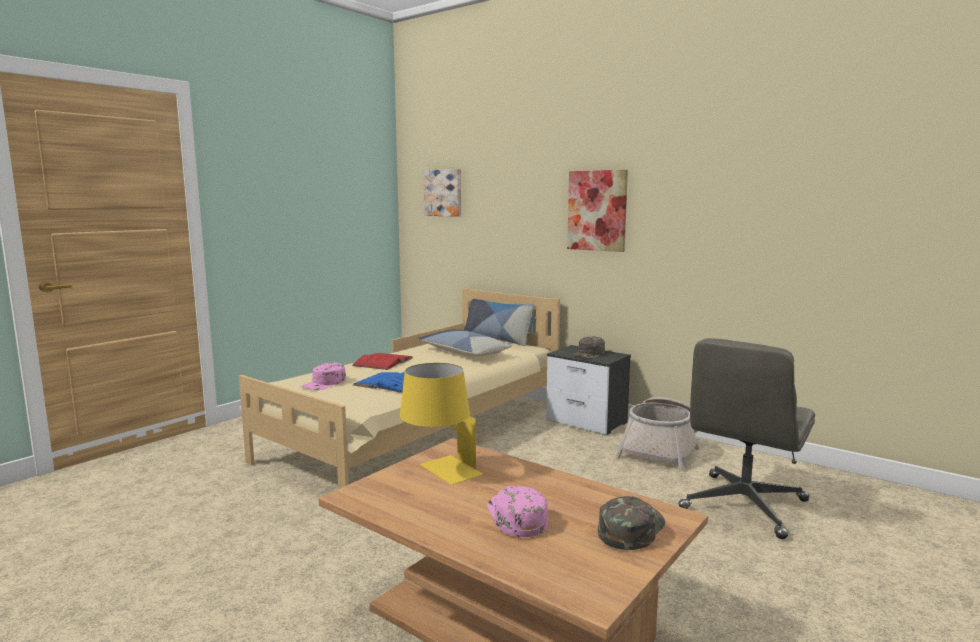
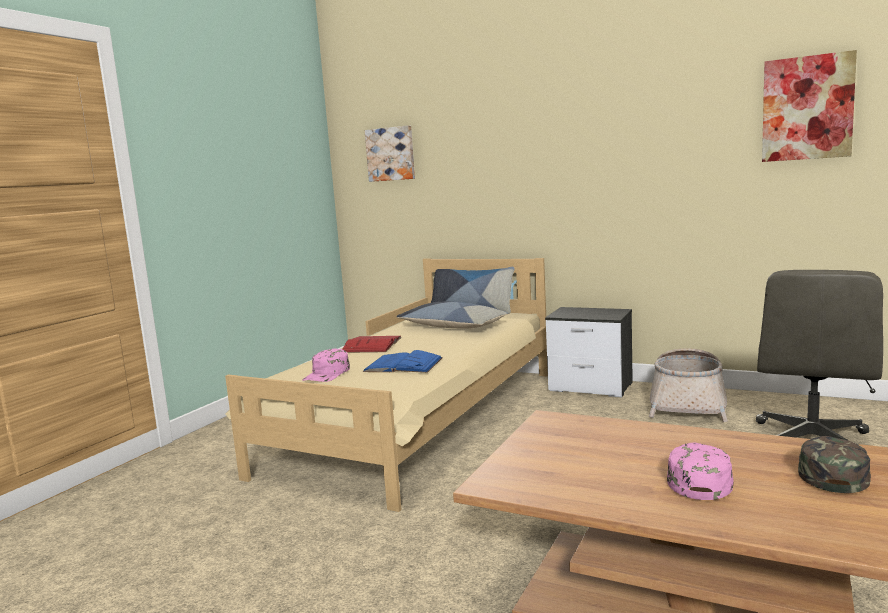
camera: 10 degrees left, 0 degrees up
yellow table lamp [400,363,483,485] -> none
pink cap [487,486,548,537] -> pink cap turned 45 degrees clockwise [667,443,733,500]
picture [567,170,628,252] -> picture moved to [762,50,857,162]
green cap [572,336,605,359] -> none

